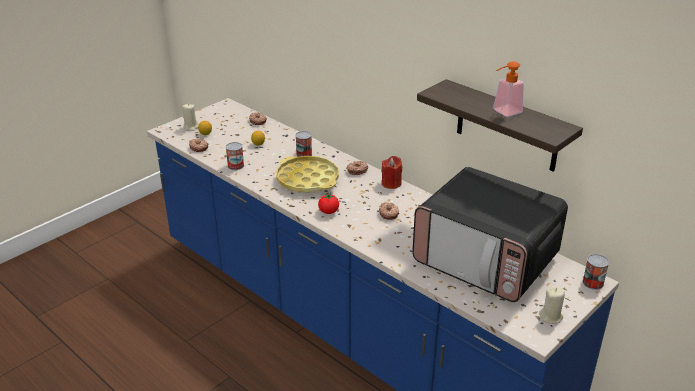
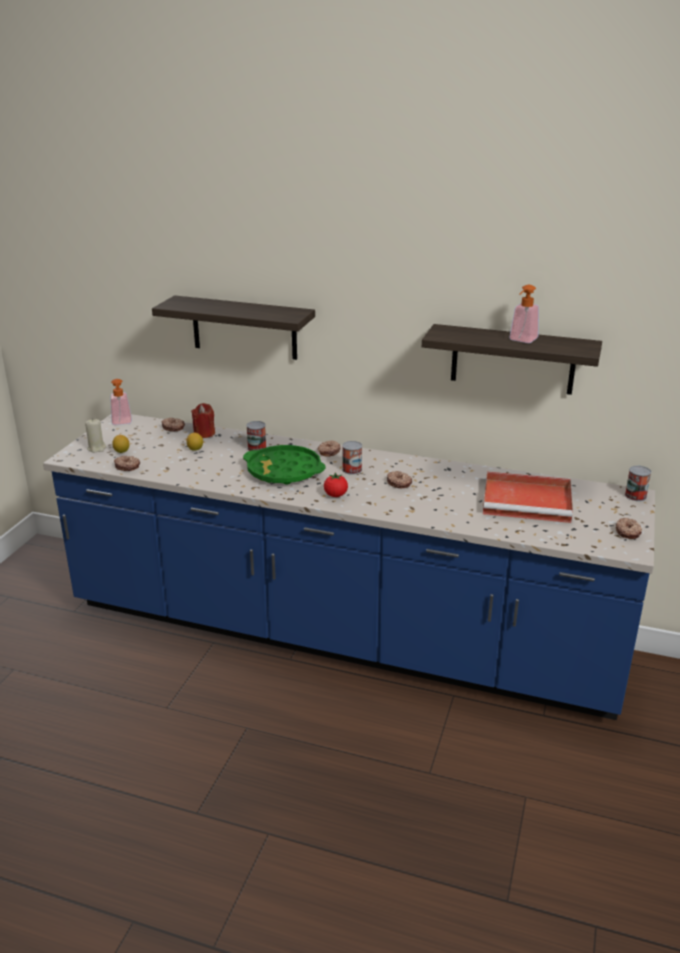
camera: 25 degrees left, 5 degrees down
can [226,142,244,170] -> can moved to [342,441,362,475]
yellow tray [276,156,339,193] -> green tray [243,445,326,485]
red candle [382,156,402,189] -> red candle moved to [191,403,215,438]
microwave [412,167,568,302] -> red tray [483,472,573,523]
beige candle [539,286,565,324] -> donut [616,518,642,539]
none -> soap dispenser [110,379,132,425]
none -> shelf [152,295,315,360]

